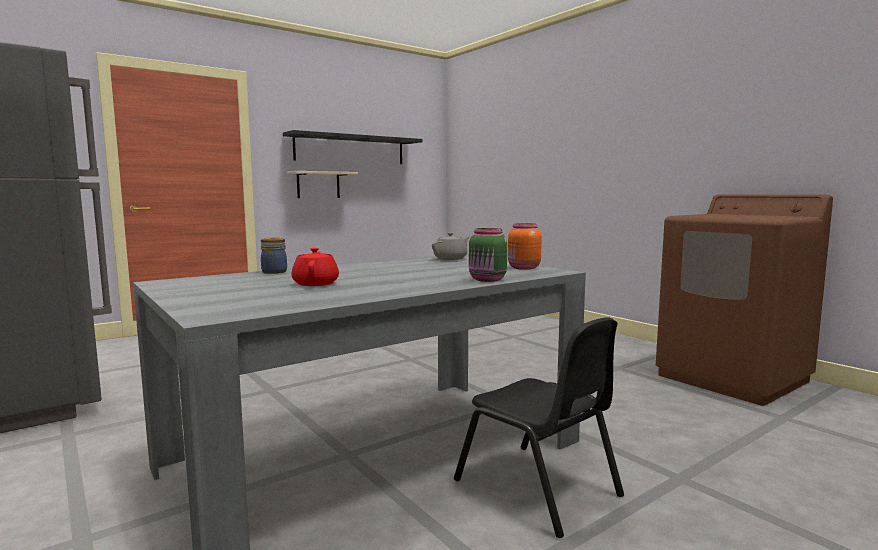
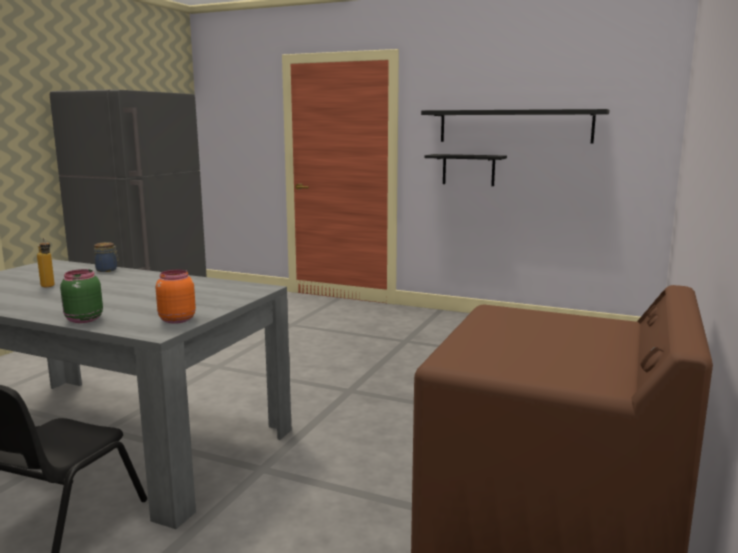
camera: 60 degrees right, 5 degrees up
beige shelf [287,171,358,198] -> black shelf [424,154,507,186]
red teapot [292,248,339,286] -> bottle [37,238,55,287]
grey teapot [432,232,470,260] -> none

